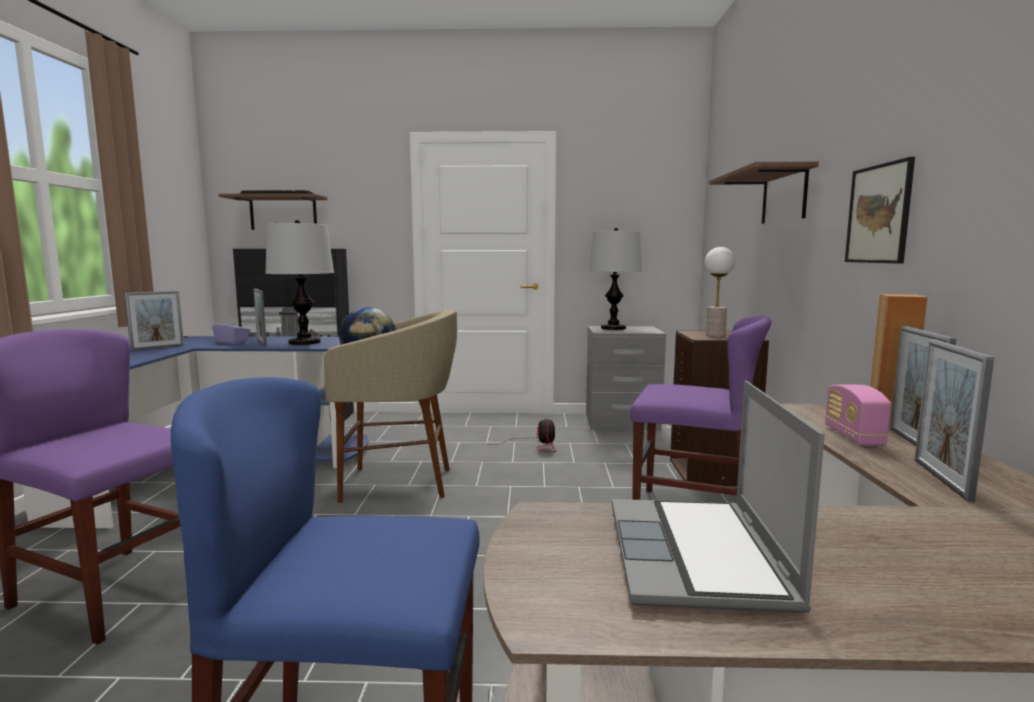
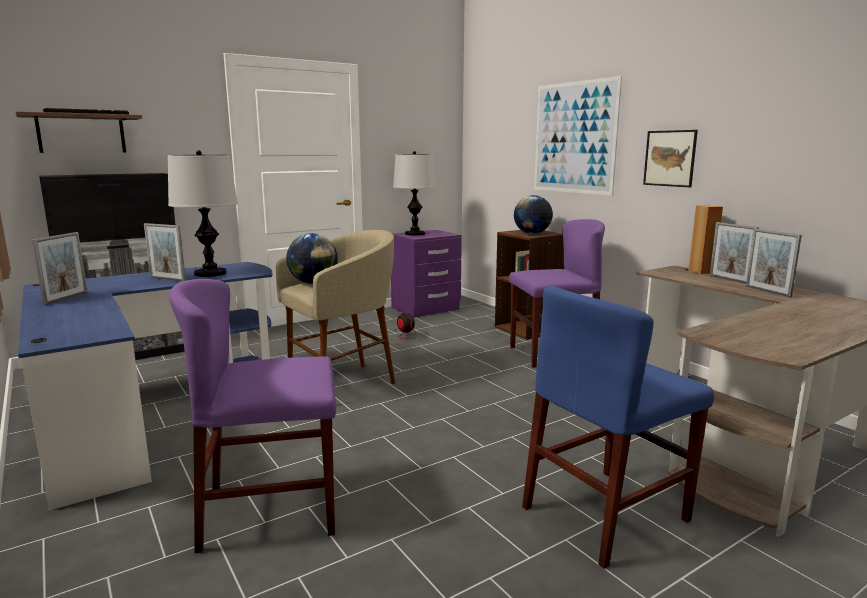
camera: 35 degrees left, 5 degrees up
purple tissue box [212,317,250,344] -> none
grey nightstand [586,326,666,430] -> purple nightstand [391,230,462,318]
laptop [612,381,825,613] -> none
table lamp [705,247,735,337] -> globe [514,195,553,234]
shelf [709,161,819,224] -> picture [534,76,622,196]
radio [825,384,891,446] -> none

